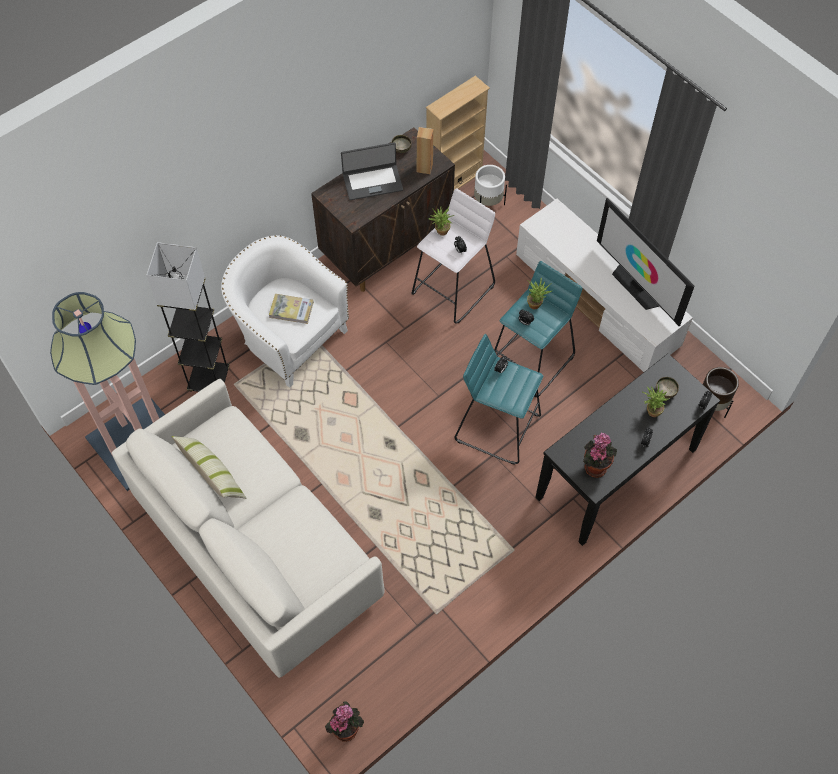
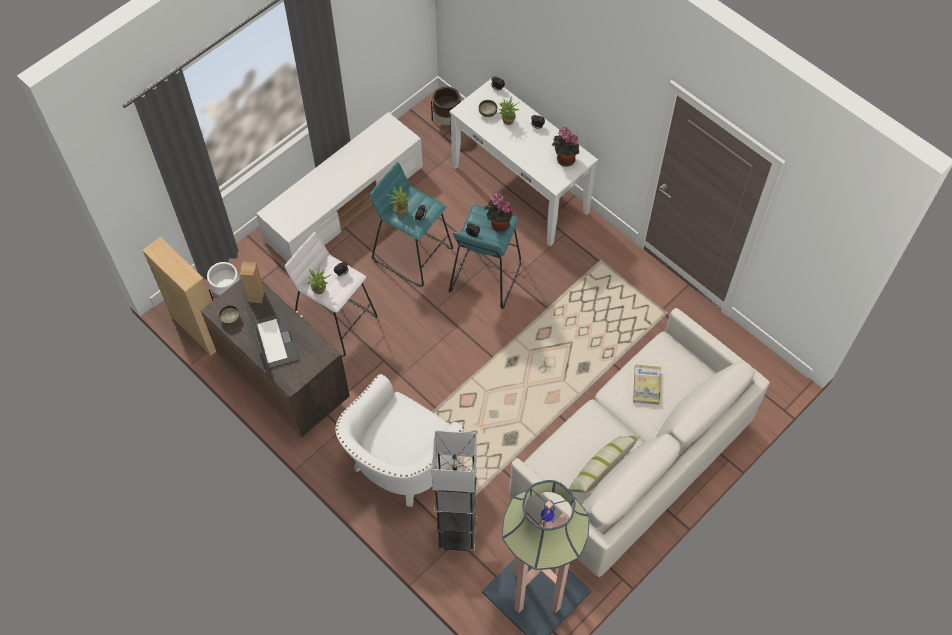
camera: 95 degrees left, 0 degrees up
book [269,294,314,324] -> book moved to [633,365,661,405]
potted plant [325,702,364,742] -> potted plant moved to [484,193,513,232]
black console table [535,354,720,546] -> white console table [449,79,598,246]
television [597,198,695,326] -> none

